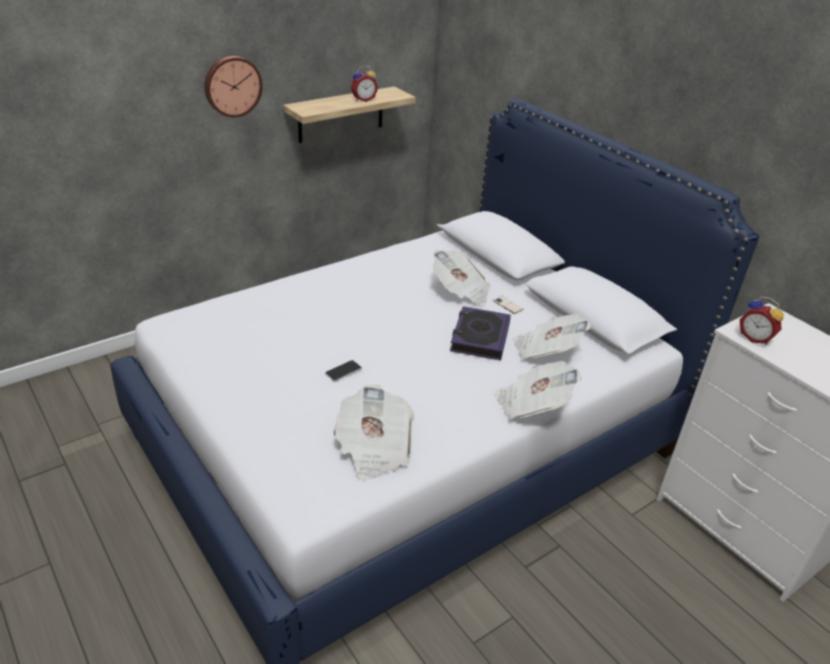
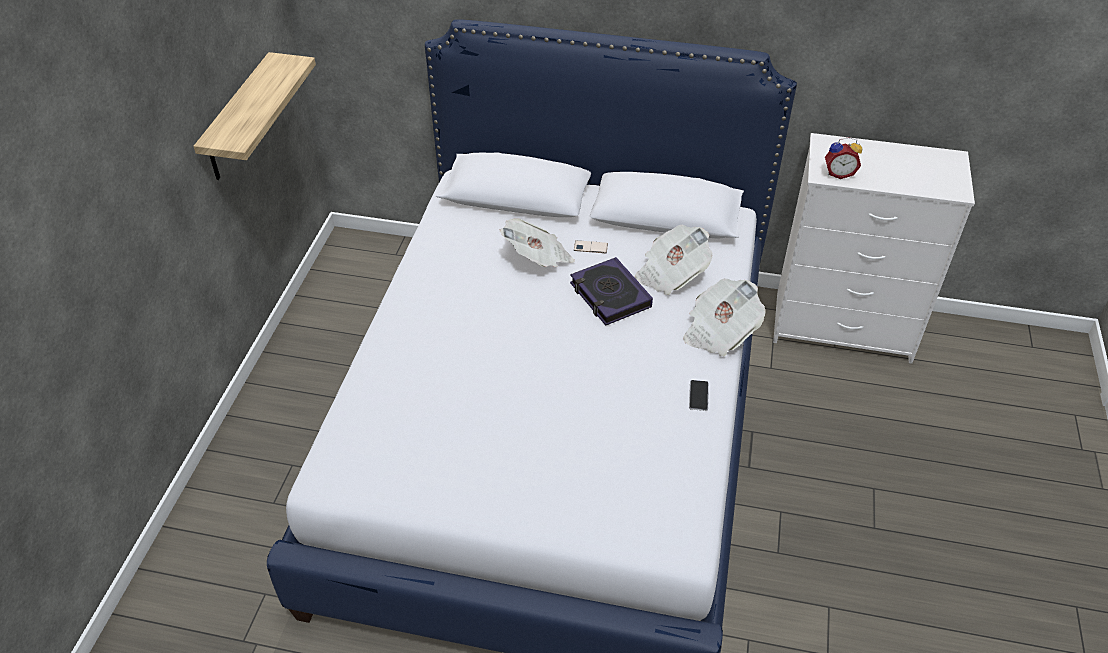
camera: 40 degrees left, 10 degrees up
wall clock [204,56,263,117] -> none
phone [325,360,362,382] -> phone moved to [689,380,709,411]
newspaper [333,385,414,481] -> none
alarm clock [351,65,378,102] -> none

